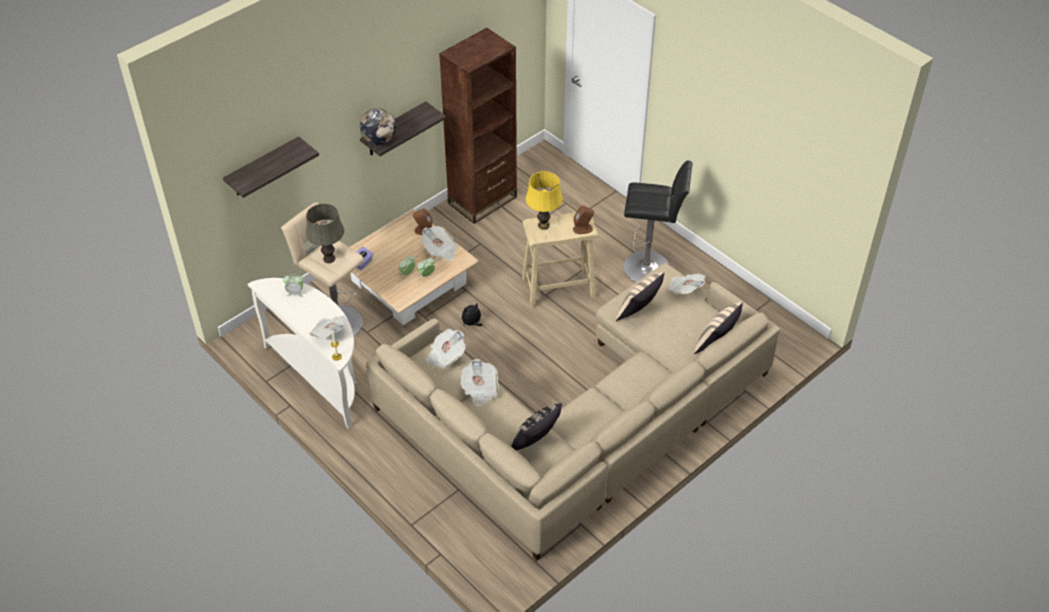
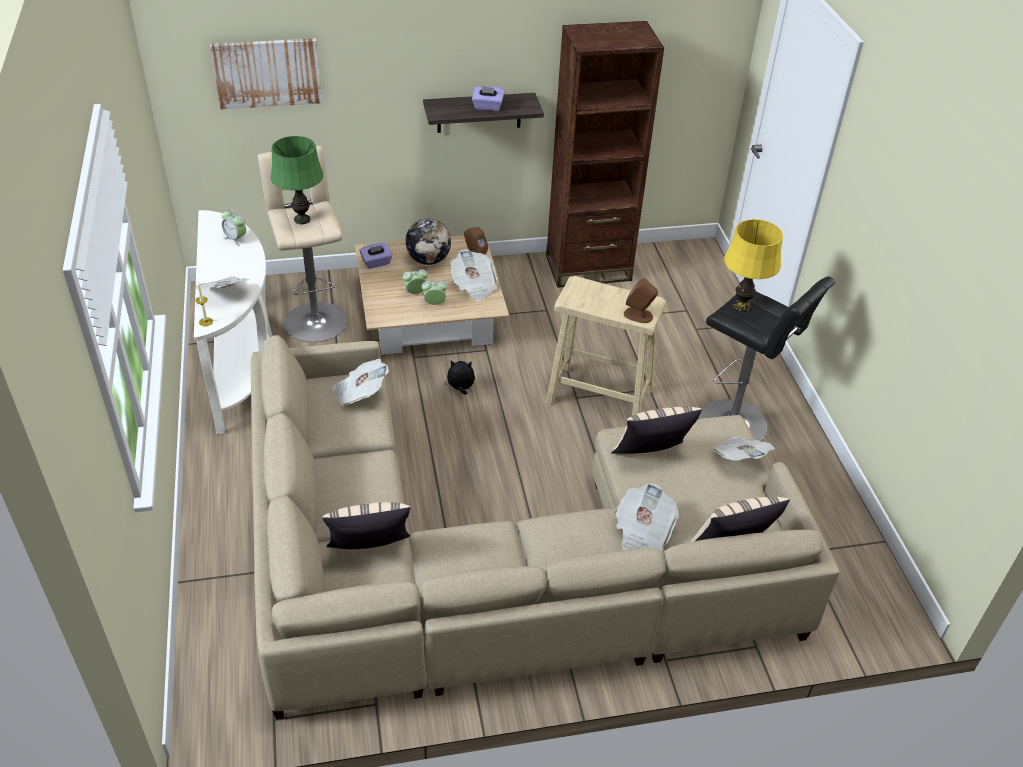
camera: 30 degrees right, 5 degrees down
shelf [223,136,319,198] -> picture [210,38,322,109]
grey table lamp [306,204,344,263] -> green table lamp [271,136,323,224]
globe [360,108,396,145] -> globe moved to [405,219,451,265]
newspaper [460,359,499,407] -> newspaper moved to [615,483,679,551]
black pillow [511,403,562,451] -> beige pillow [322,502,411,549]
yellow table lamp [526,171,563,230] -> yellow table lamp moved to [724,219,783,312]
none -> purple tissue box [472,86,505,111]

